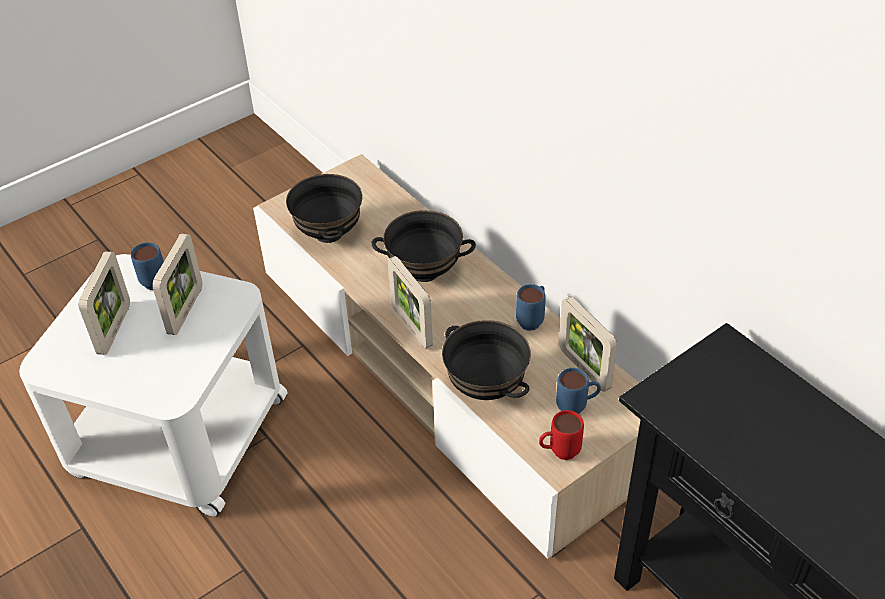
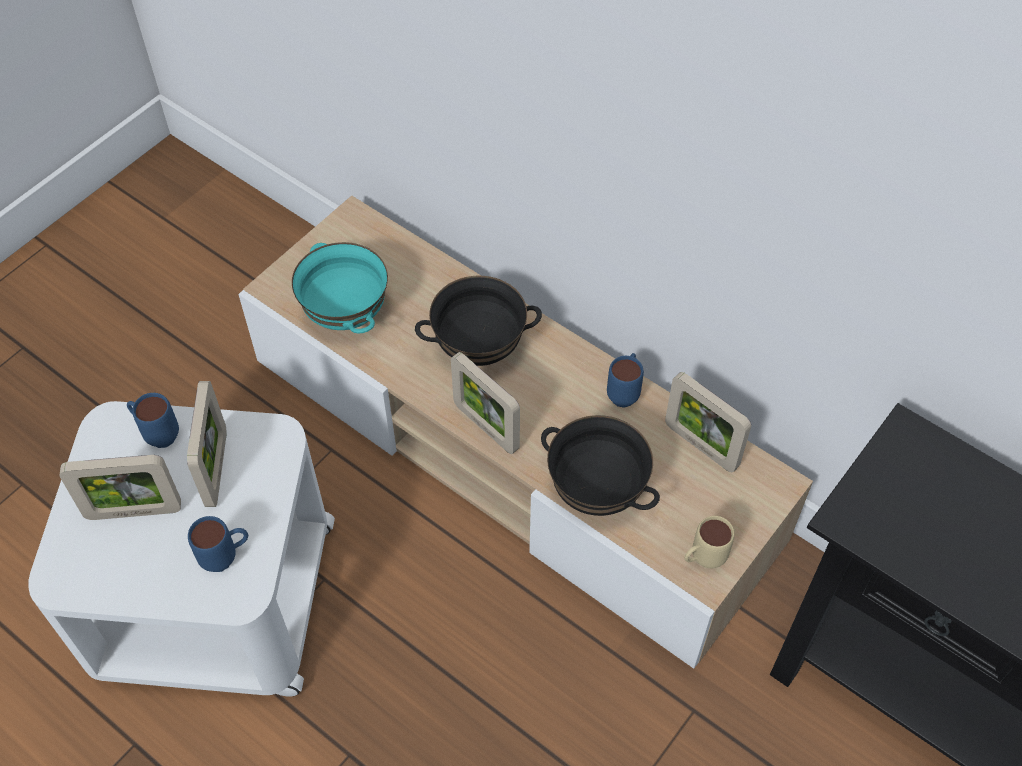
camera: 15 degrees left, 10 degrees up
picture frame [79,251,130,355] -> picture frame turned 90 degrees clockwise [59,455,181,520]
black bowl [286,174,362,243] -> turquoise bowl [292,242,388,334]
red mug [539,410,584,460] -> beige mug [685,516,735,568]
blue mug [556,368,601,414] -> blue mug moved to [188,516,248,572]

